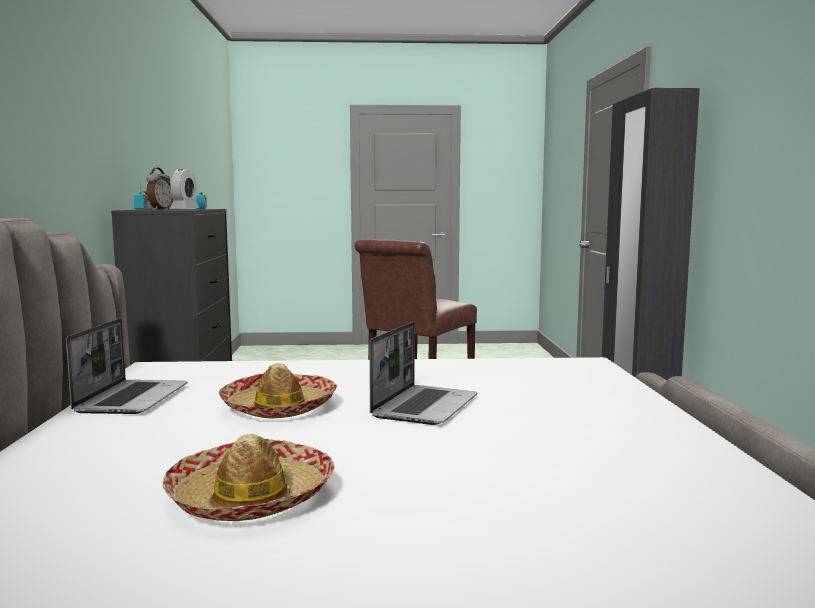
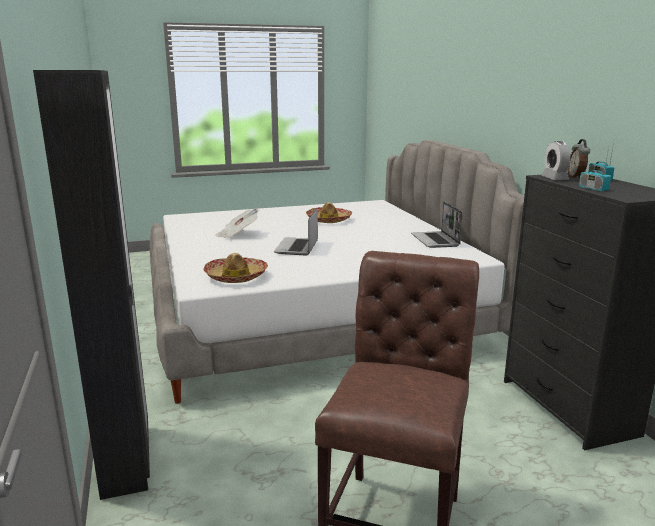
camera: 165 degrees right, 10 degrees up
hat [219,363,337,419] -> hat moved to [203,253,268,283]
none -> newspaper [216,208,260,238]

